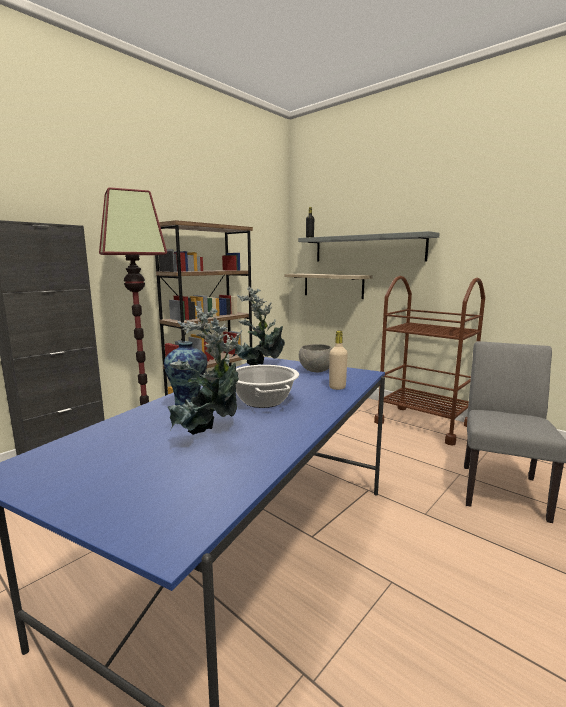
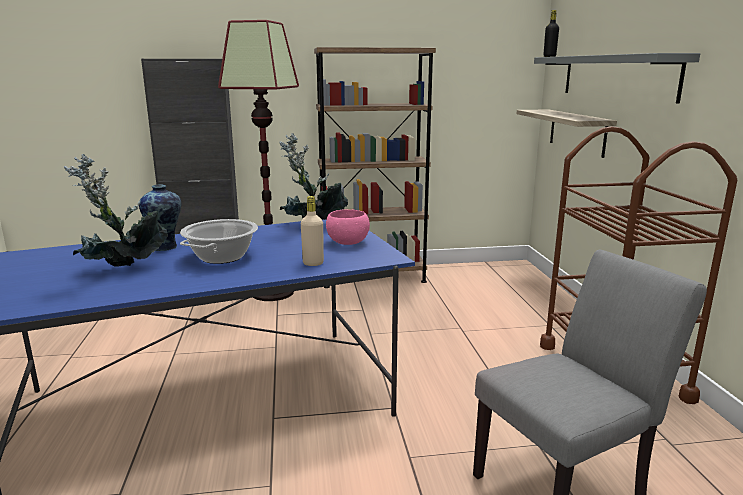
camera: 40 degrees right, 5 degrees up
grey bowl [299,344,332,372] -> pink bowl [326,209,370,245]

